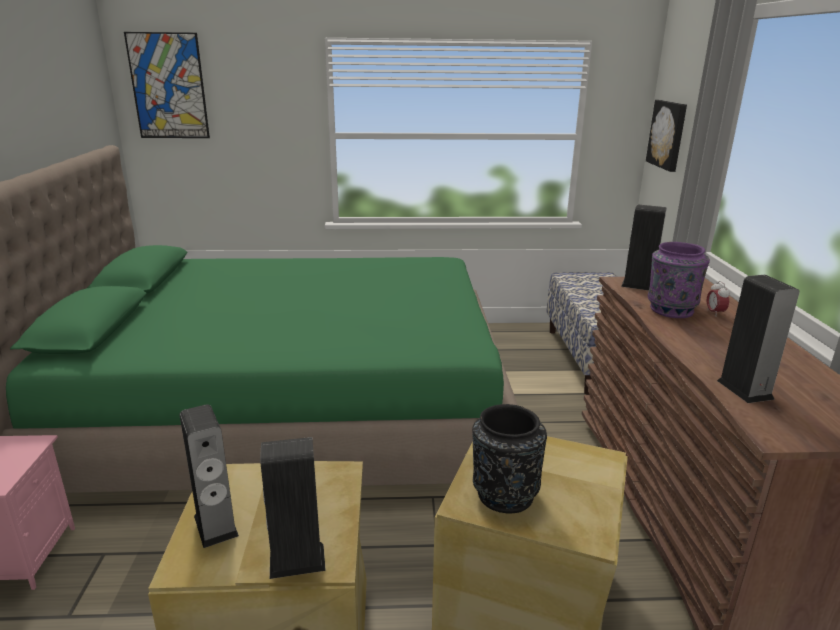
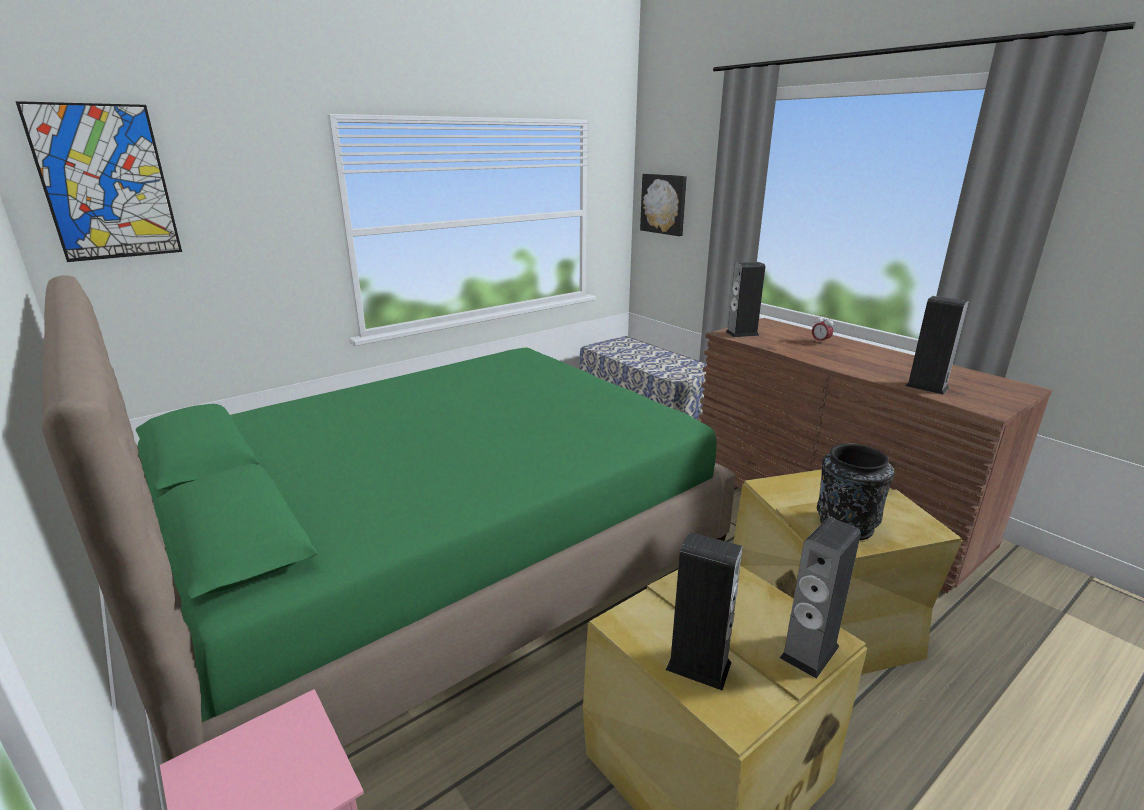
camera: 35 degrees left, 0 degrees up
purple vase [648,242,710,318] -> none

